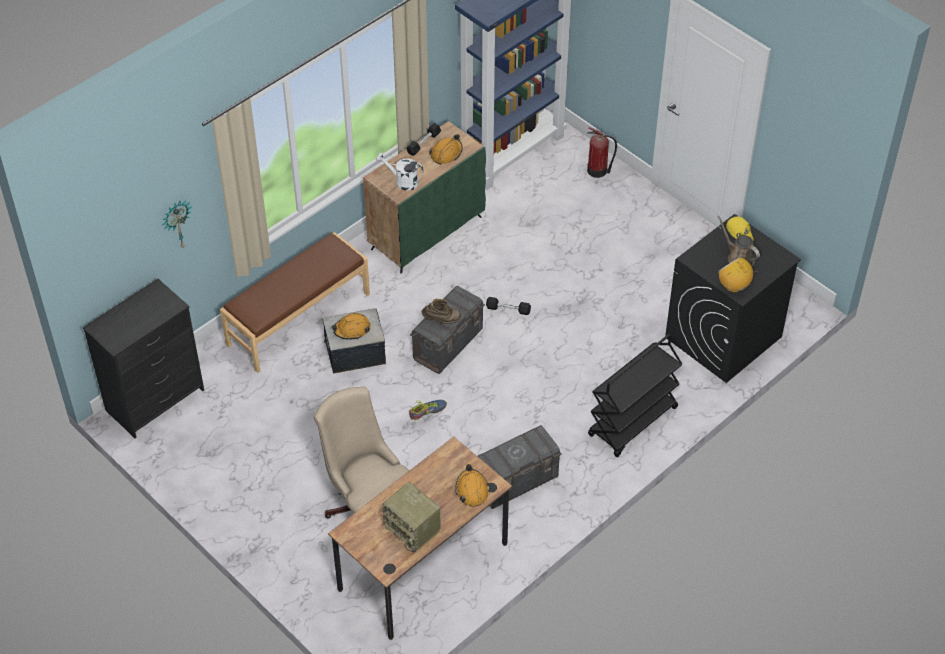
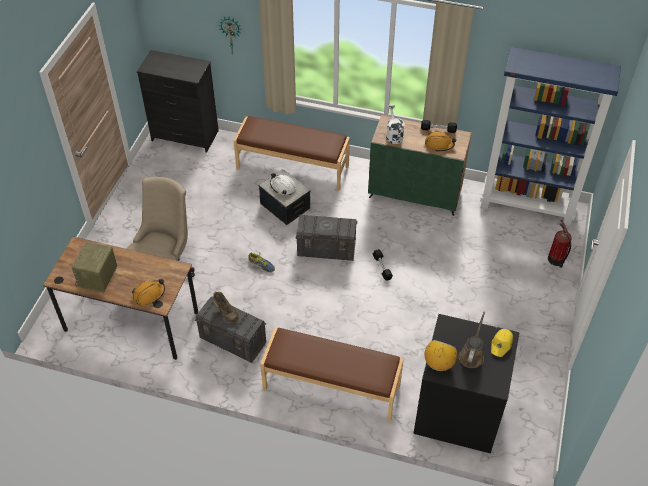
camera: 60 degrees right, 0 degrees up
orange hard hat [332,313,371,340] -> white hard hat [270,173,296,195]
brown boot [422,299,461,324] -> brown boot moved to [213,291,239,324]
black cart [588,334,682,457] -> brown bench [260,328,404,422]

